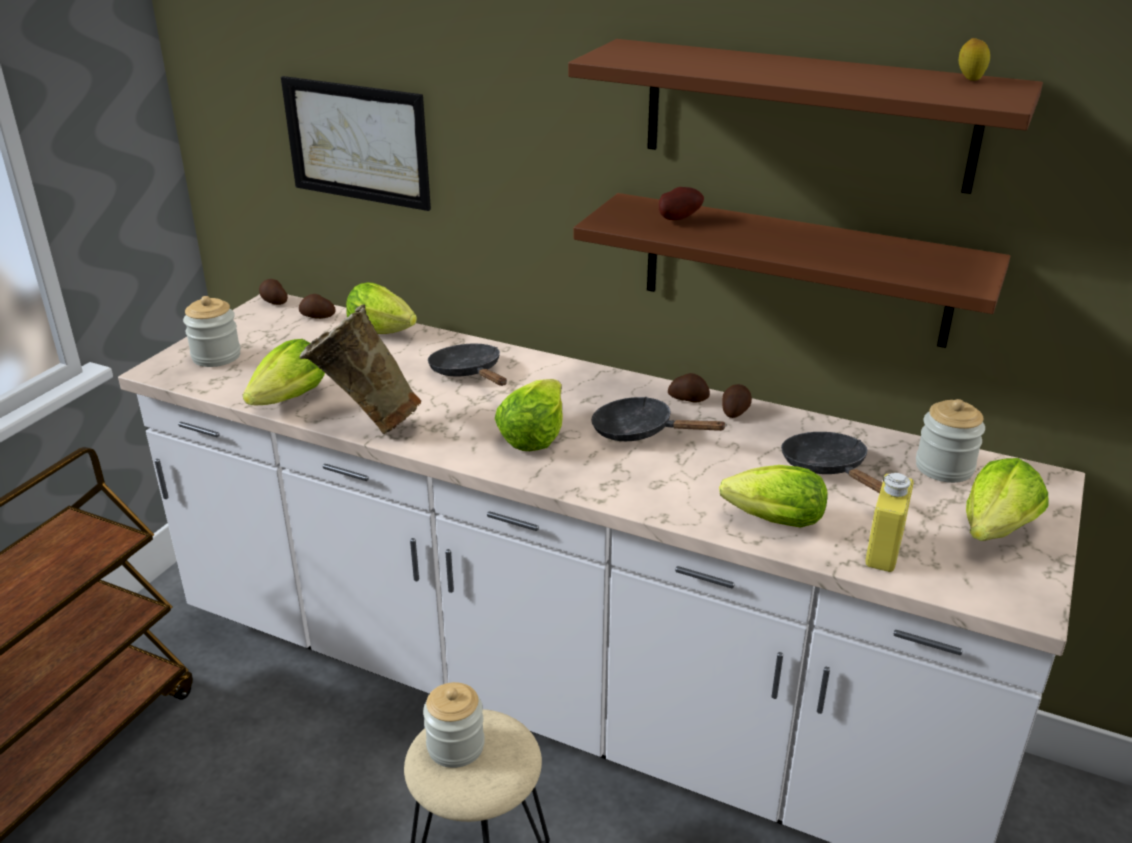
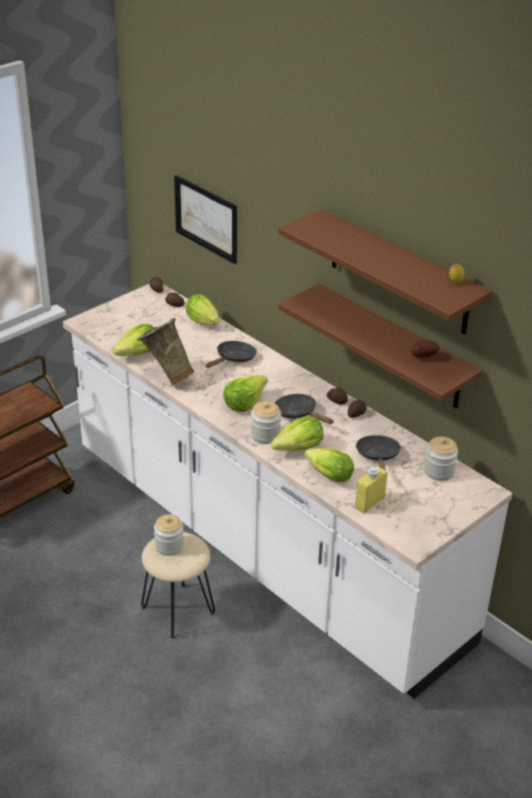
camera: 20 degrees right, 5 degrees up
jar [183,296,241,367] -> jar moved to [251,401,281,444]
black frying pan [428,344,507,386] -> black frying pan turned 45 degrees clockwise [206,341,257,368]
potato [659,187,704,220] -> potato moved to [411,340,439,358]
lettuce [966,458,1049,541] -> lettuce moved to [271,416,323,451]

